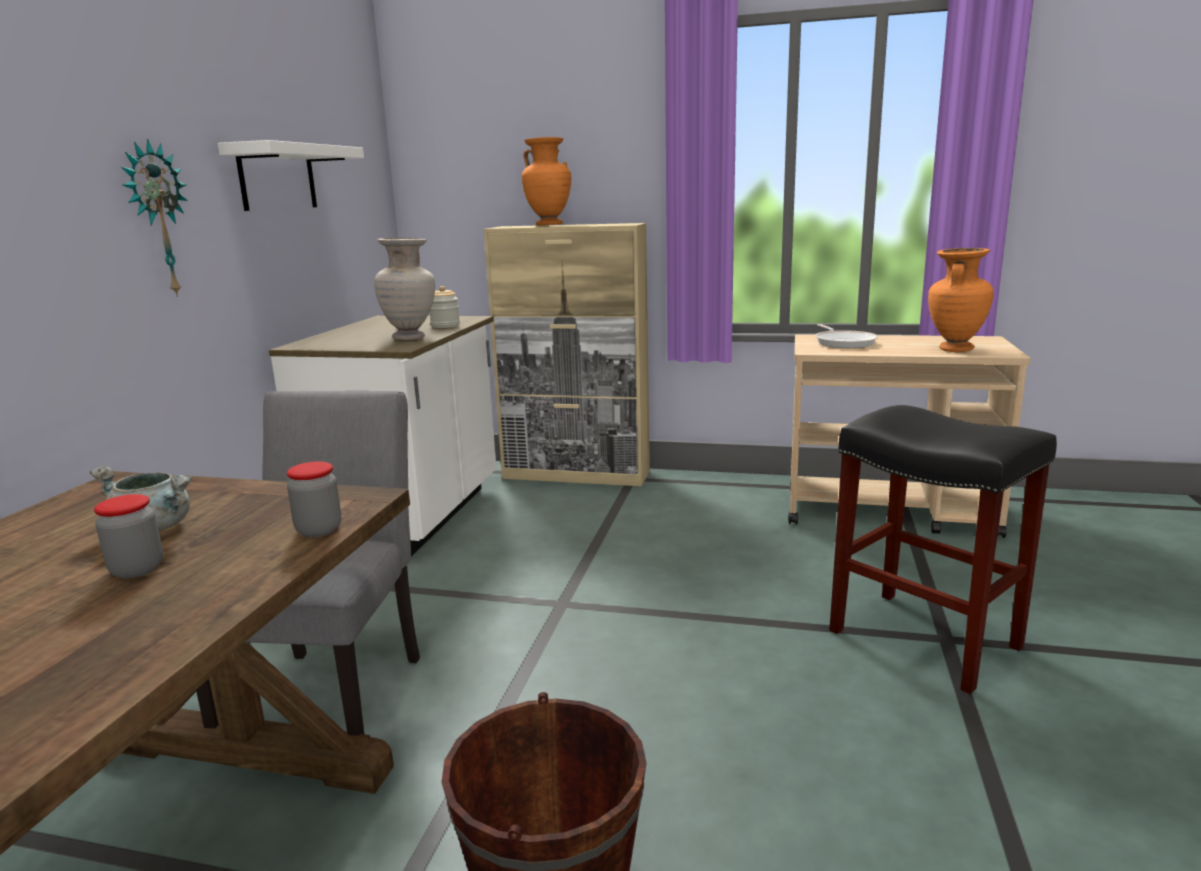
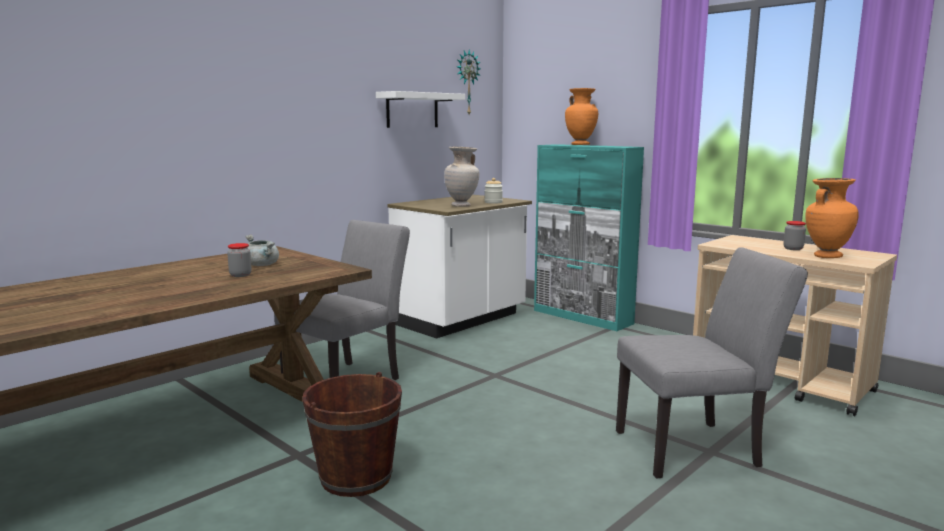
camera: 30 degrees right, 5 degrees down
wall clock [121,139,187,297] -> wall clock moved to [457,50,481,114]
jar [287,461,341,537] -> jar moved to [783,221,806,250]
beige cabinet [484,223,650,486] -> turquoise cabinet [534,144,644,331]
frying pan [815,324,878,348] -> none
black stool [829,405,1057,694] -> grey chair [616,248,808,479]

